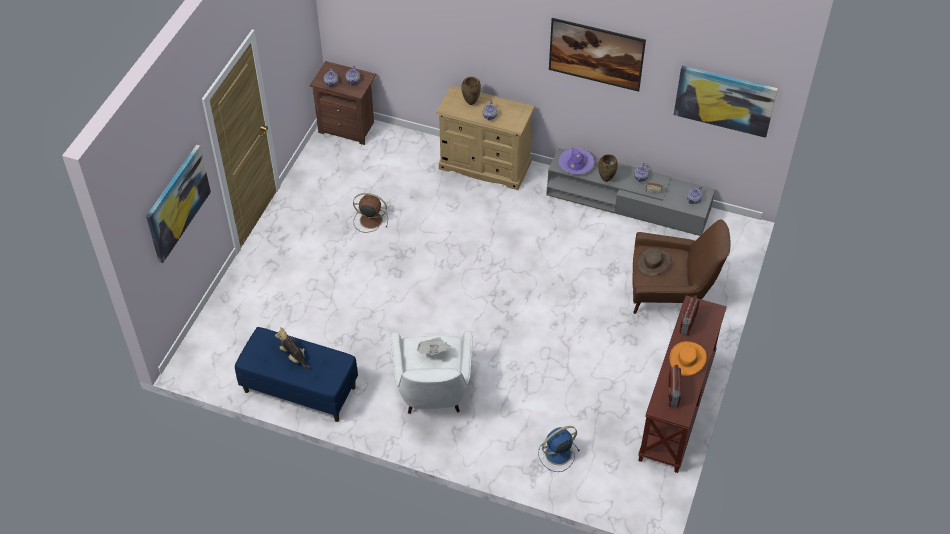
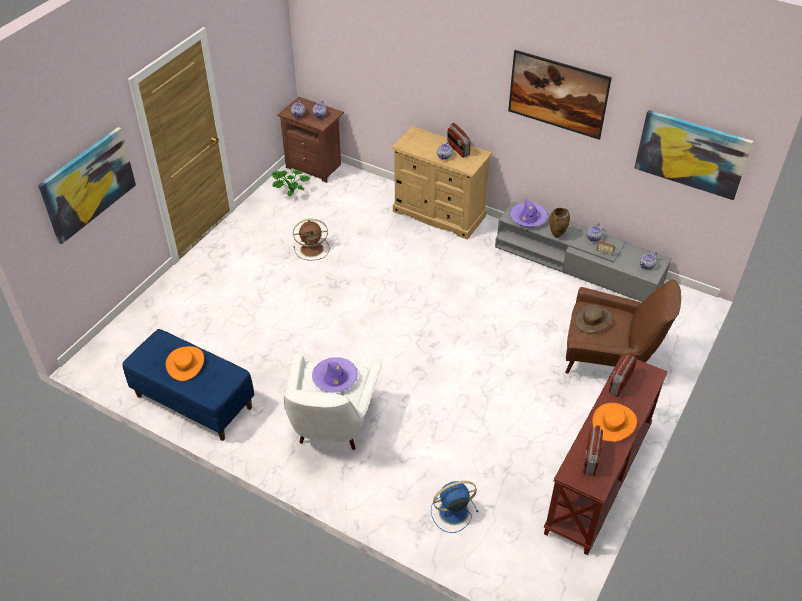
camera: 10 degrees right, 5 degrees down
plush toy [275,327,311,370] -> orange hat [166,346,204,381]
brown fan [353,193,388,233] -> brown fan turned 150 degrees clockwise [293,219,330,261]
newspaper [417,337,450,355] -> purple hat [312,357,358,392]
brown vase [461,77,481,105] -> none
none -> potted plant [272,170,310,196]
none -> radio [447,123,471,158]

